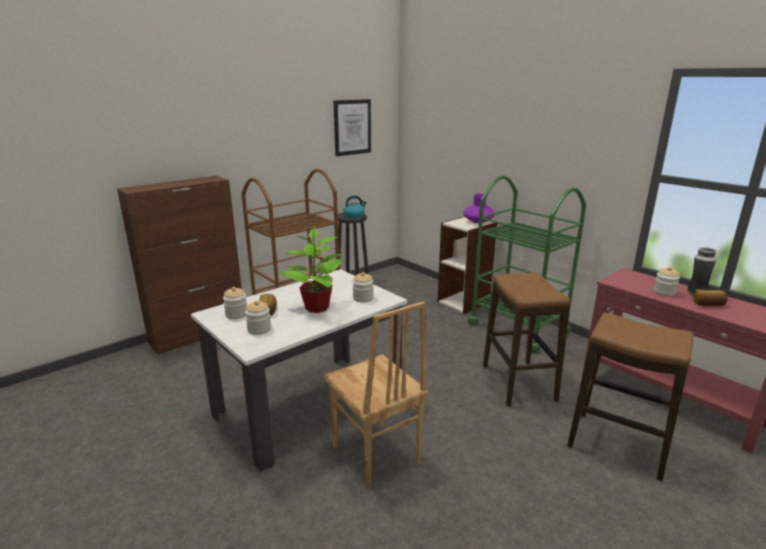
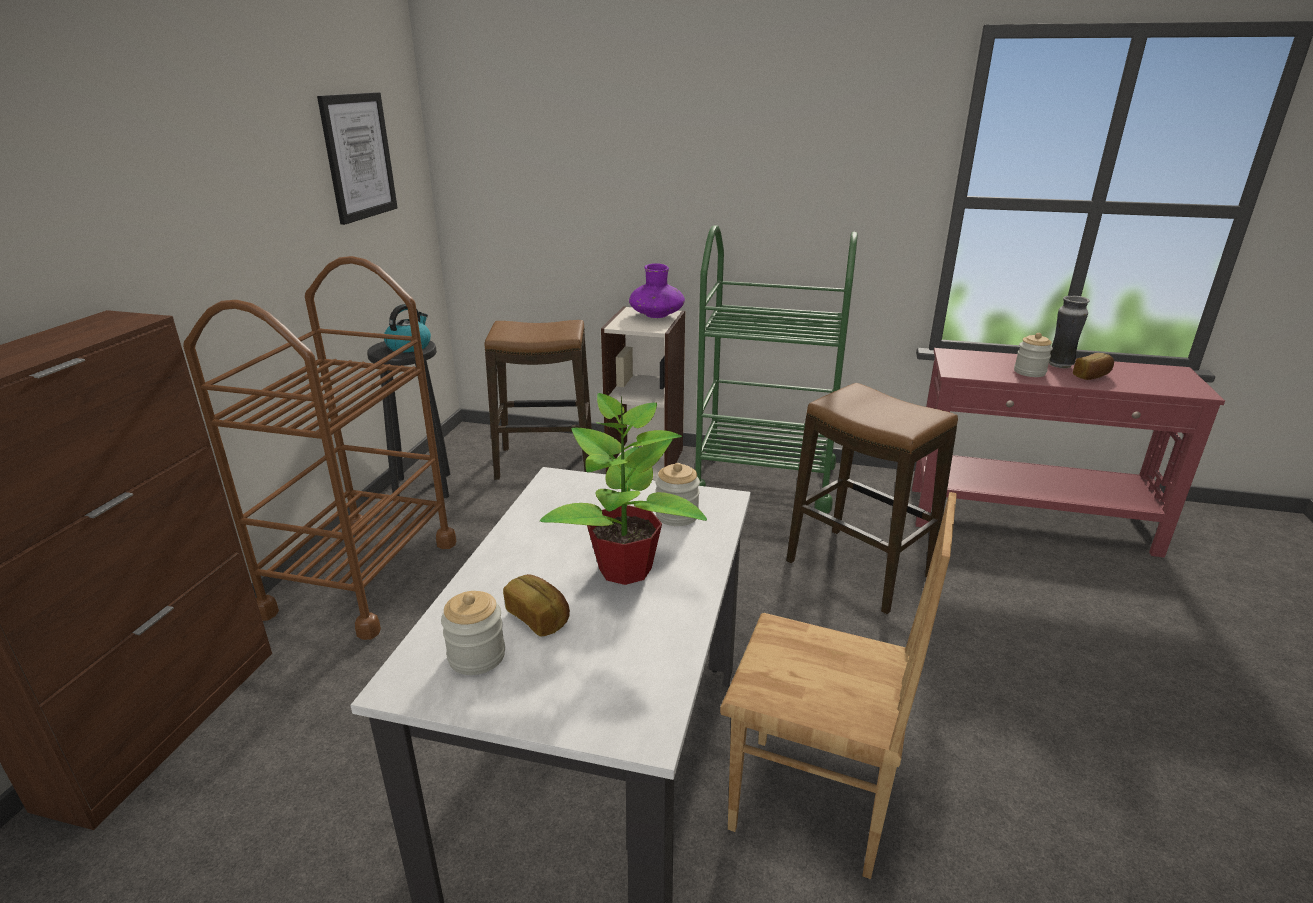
camera: 35 degrees left, 5 degrees up
jar [245,300,271,335] -> none
stool [567,312,694,481] -> stool moved to [484,320,592,480]

